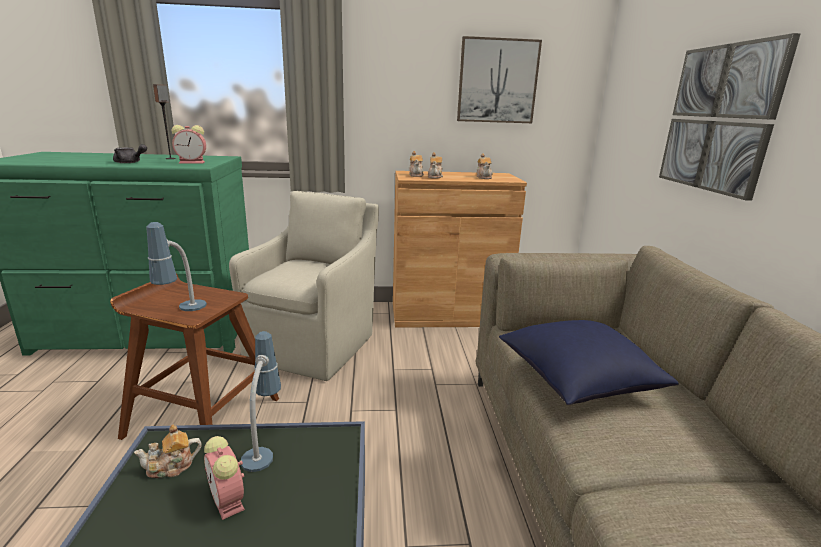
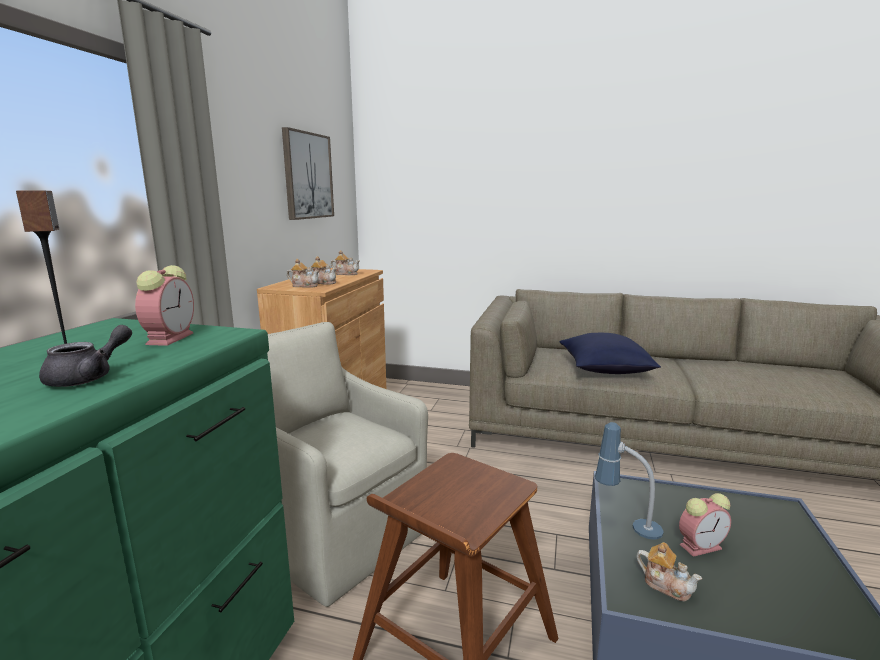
camera: 70 degrees left, 5 degrees down
teapot [134,425,202,478] -> teapot turned 45 degrees counterclockwise [636,542,702,601]
table lamp [146,222,207,311] -> none
picture [659,33,801,201] -> none

